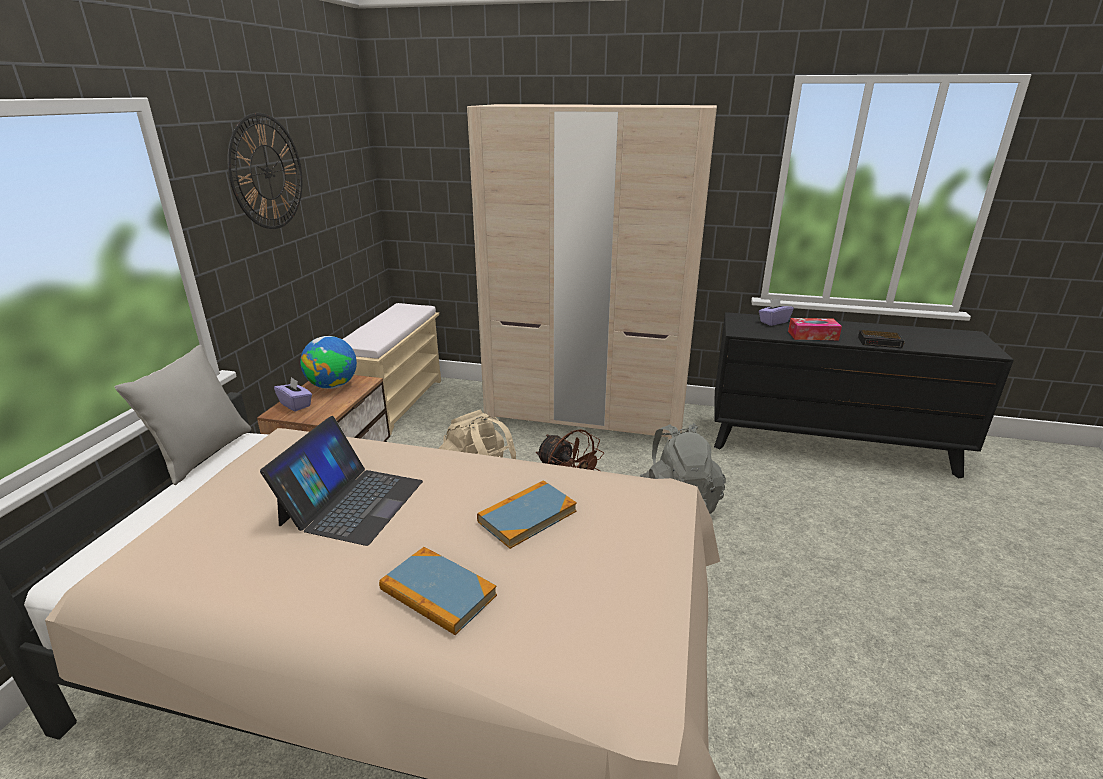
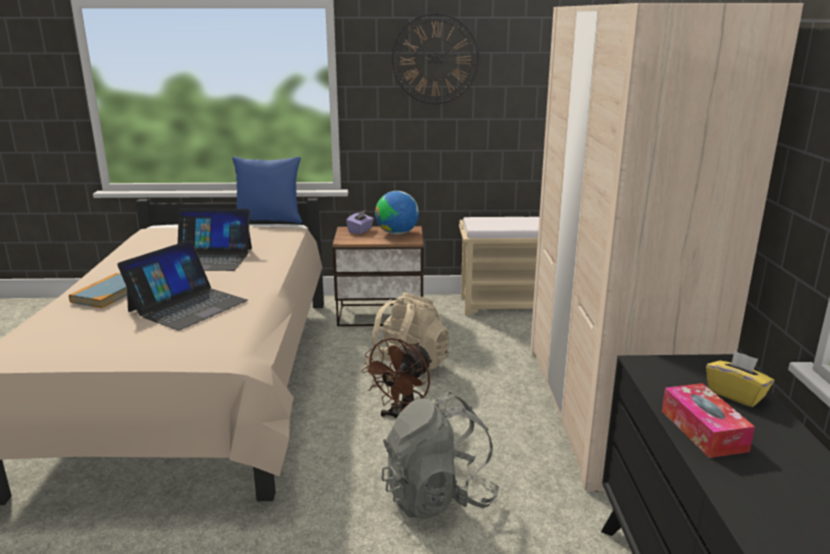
camera: 75 degrees right, 5 degrees down
grey pillow [115,345,251,485] -> blue pillow [232,157,302,224]
book [477,480,577,549] -> laptop [117,240,248,330]
purple tissue box [759,298,794,326] -> yellow tissue box [706,350,774,407]
alarm clock [858,330,905,348] -> none

